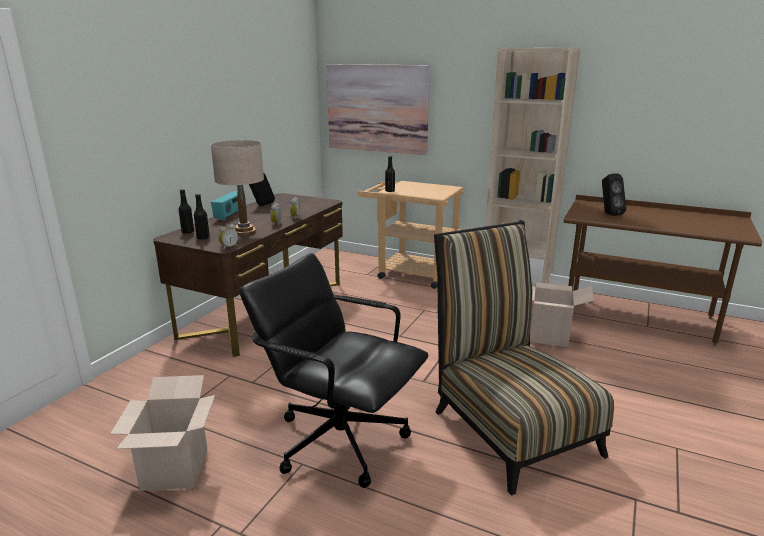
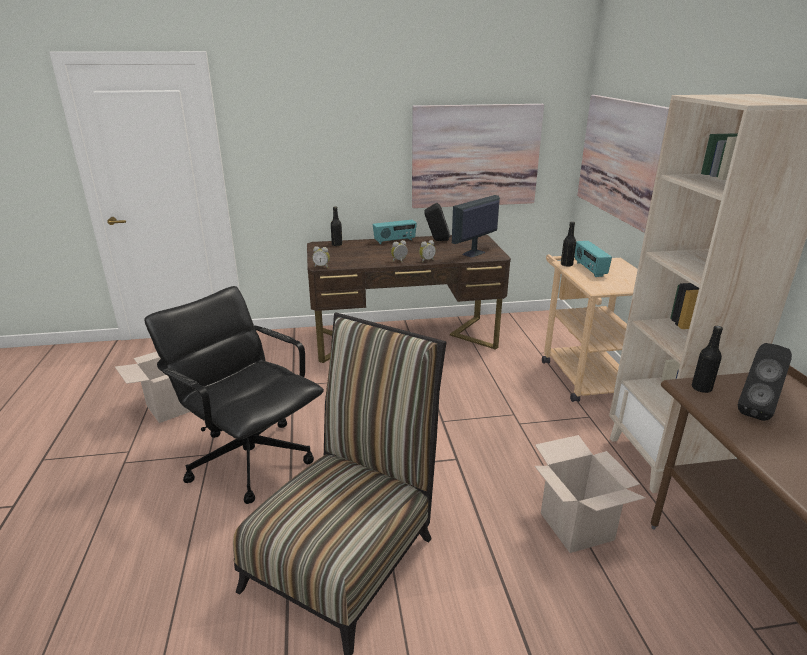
camera: 55 degrees right, 5 degrees up
black bottle [194,194,210,240] -> black bottle moved to [692,326,723,393]
beige table lamp [211,140,264,236] -> none
black office chair [239,253,429,488] -> black office chair turned 45 degrees counterclockwise [144,286,324,504]
none -> picture [412,104,544,208]
none -> monitor [452,195,500,257]
none -> radio [575,241,612,277]

